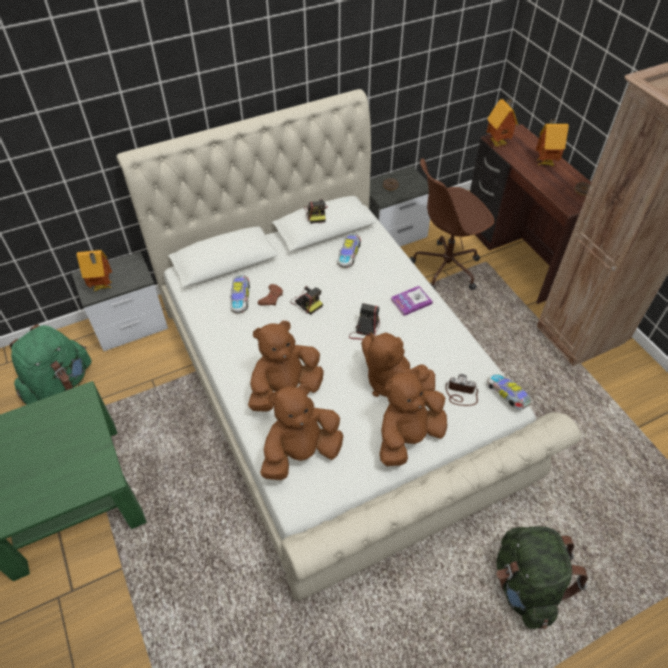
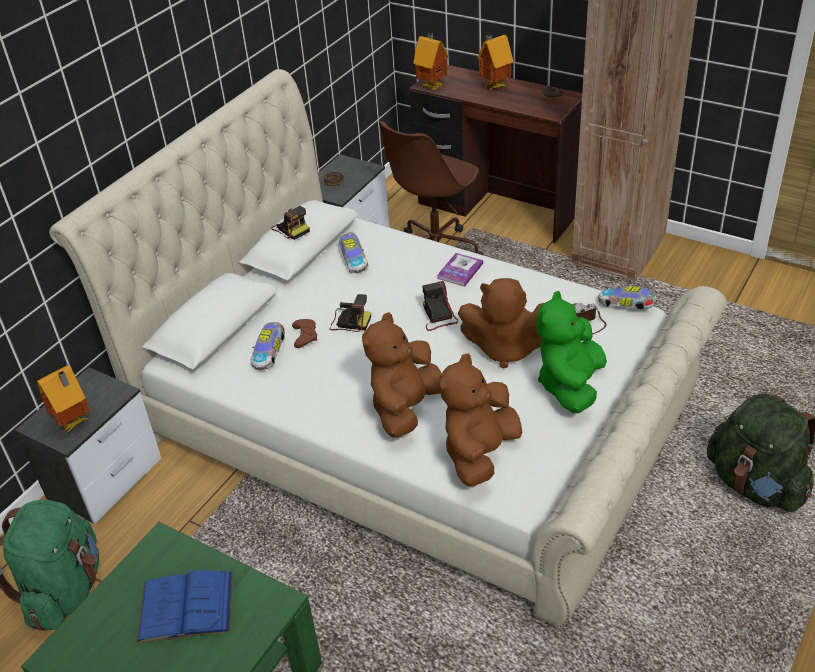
camera: 30 degrees left, 10 degrees down
toy car [229,275,250,314] -> toy car turned 45 degrees clockwise [250,322,285,370]
brown plush toy [379,369,447,466] -> green plush toy [537,291,607,413]
none -> blue book [136,570,233,643]

